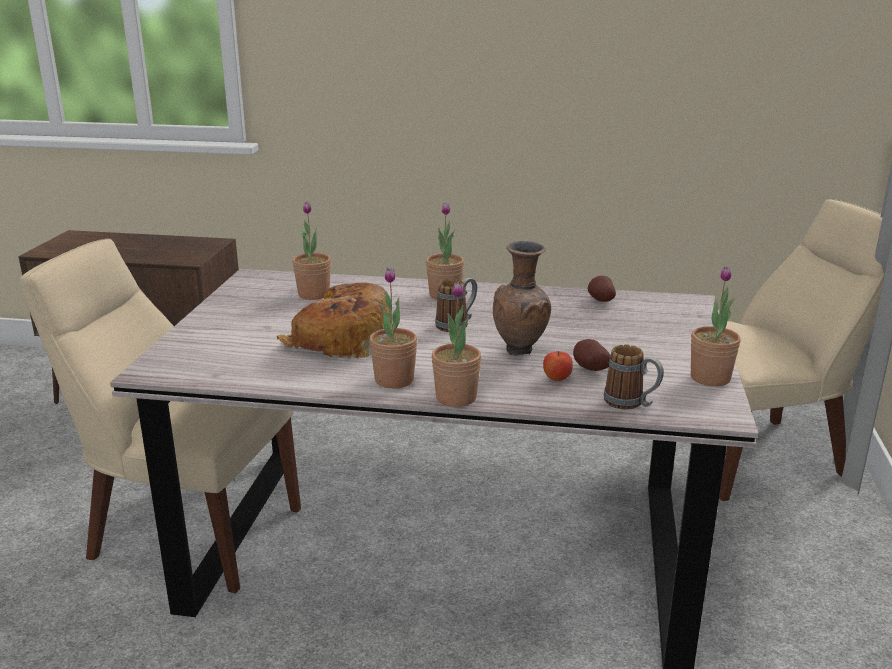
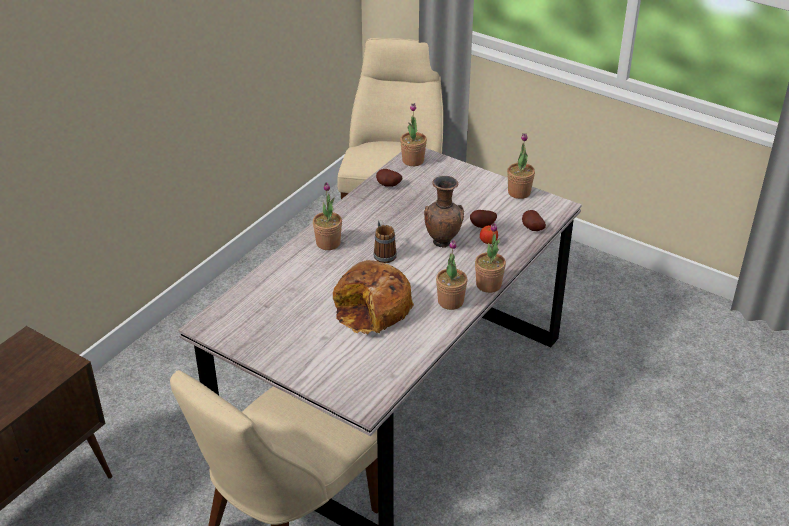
camera: 65 degrees left, 15 degrees up
potted plant [292,201,331,300] -> potted plant moved to [400,103,427,166]
mug [604,344,664,409] -> potato [522,210,546,231]

